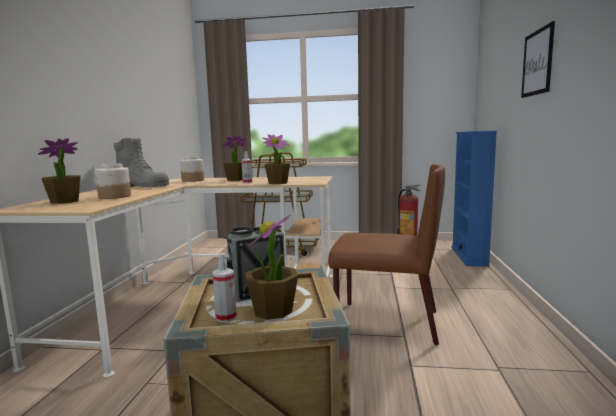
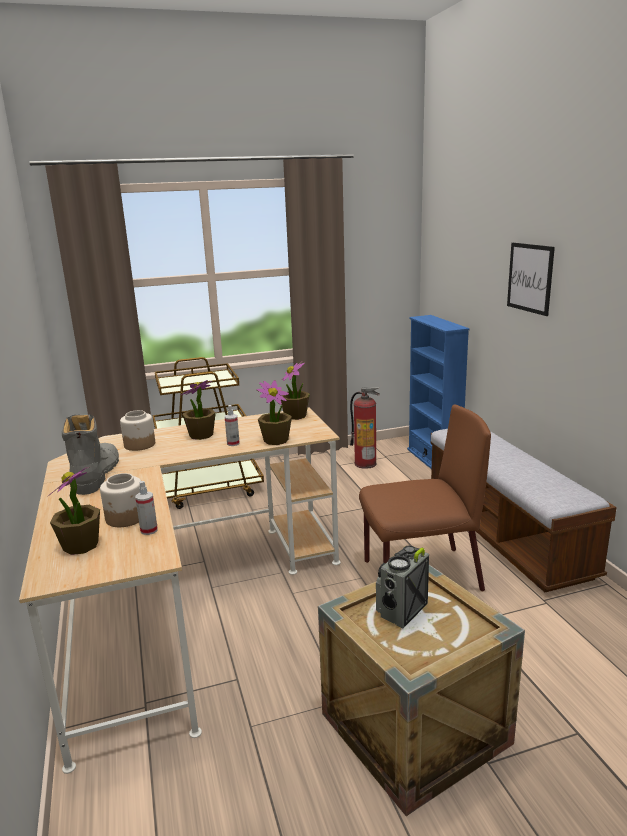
camera: 25 degrees left, 10 degrees up
grey boot [114,138,169,187] -> grey boot turned 90 degrees counterclockwise [62,415,119,495]
spray bottle [212,253,237,323] -> spray bottle moved to [135,481,158,535]
potted plant [245,215,298,320] -> potted plant moved to [281,361,310,420]
none -> bench [431,429,617,592]

